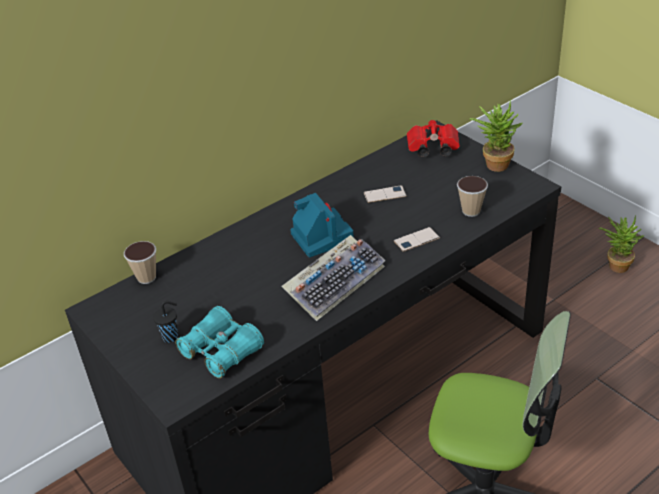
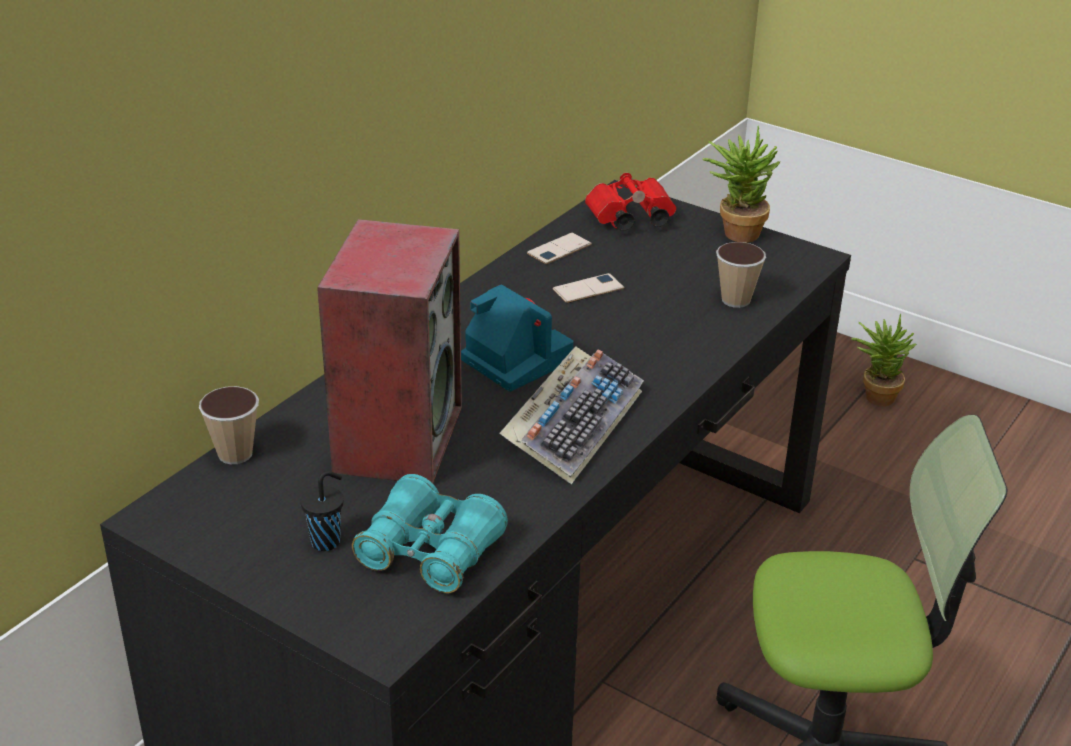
camera: 20 degrees left, 5 degrees down
phone [394,227,440,252] -> phone moved to [527,233,592,264]
none -> speaker [317,219,462,483]

